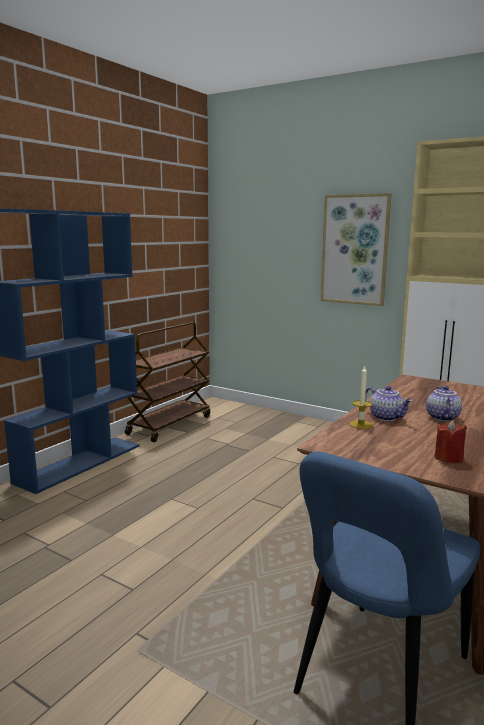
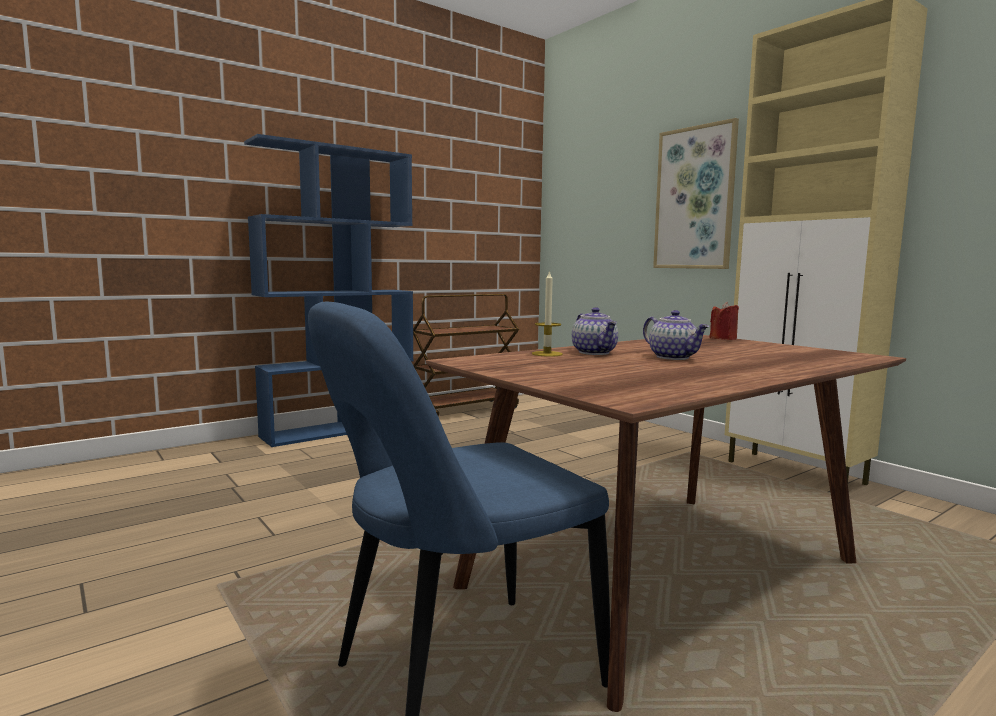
camera: 20 degrees right, 5 degrees down
teapot [426,386,462,421] -> teapot turned 120 degrees clockwise [643,310,709,360]
red candle [435,420,467,463] -> red candle moved to [709,302,739,340]

